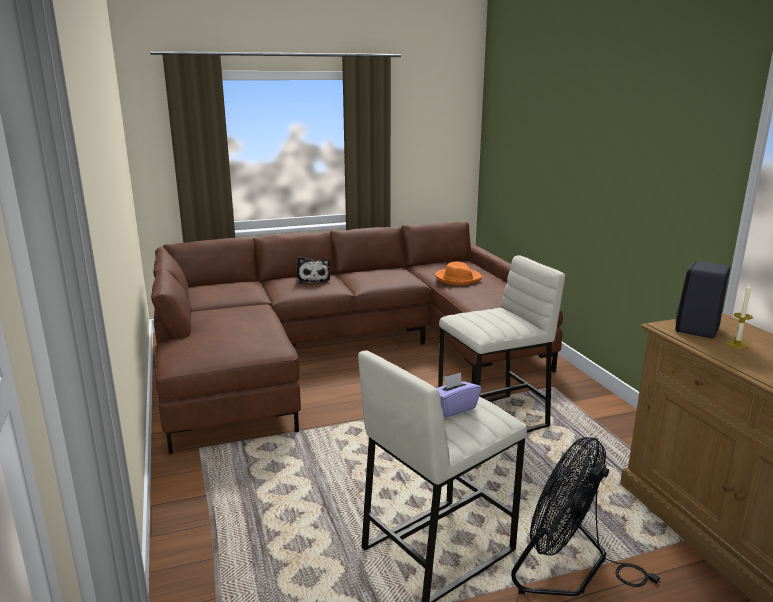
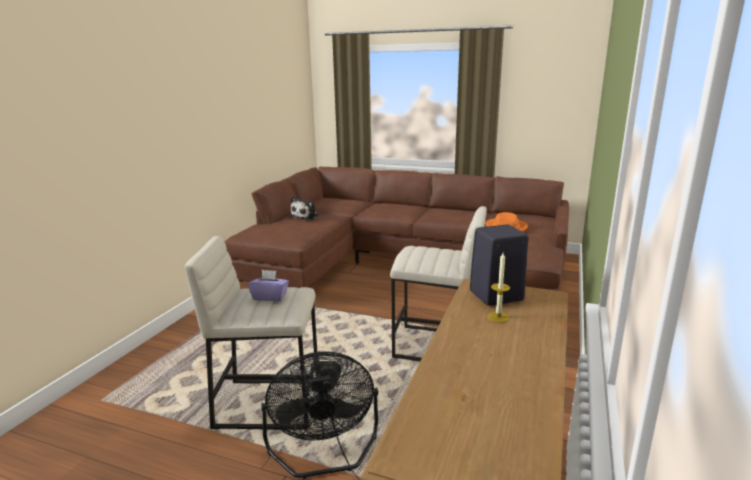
camera: 40 degrees right, 0 degrees up
plush toy [297,257,330,284] -> plush toy moved to [290,196,319,220]

